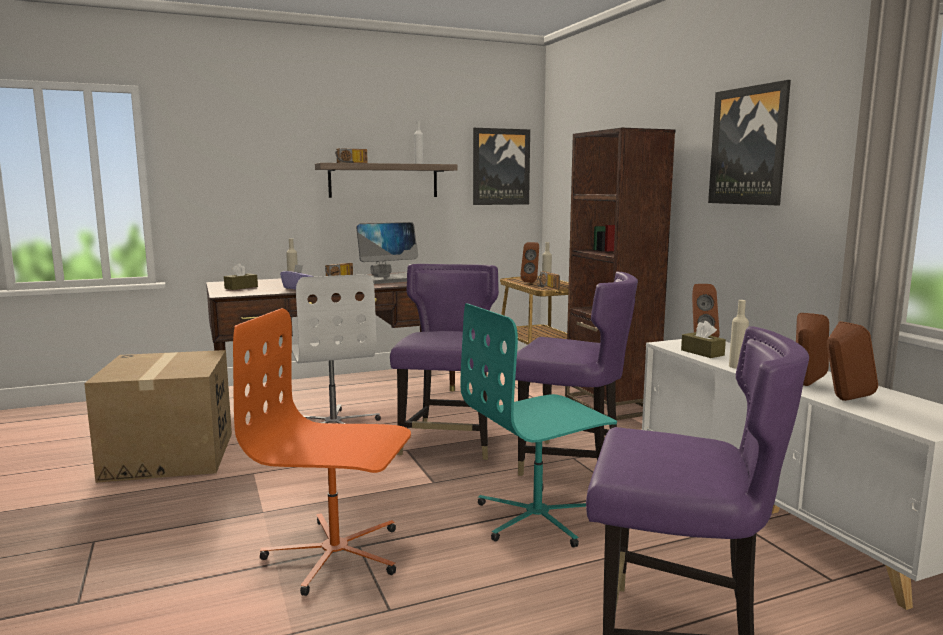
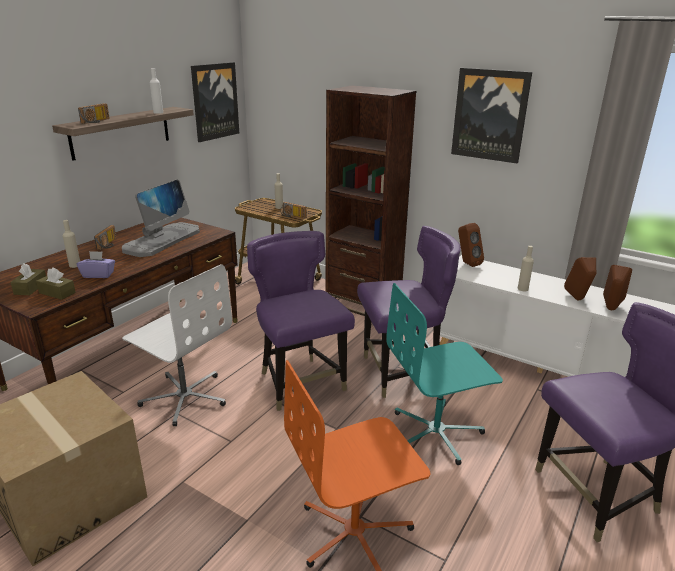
camera: 35 degrees left, 15 degrees up
turquoise office chair [460,303,617,548] -> turquoise office chair turned 45 degrees clockwise [386,283,503,465]
brown speaker [520,242,539,283] -> none
brown tissue box [681,321,726,358] -> brown tissue box moved to [36,268,76,300]

